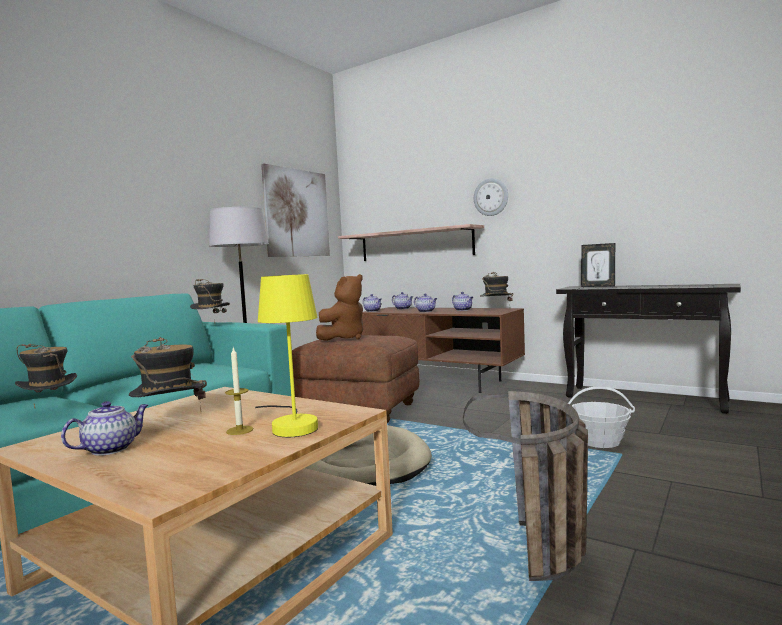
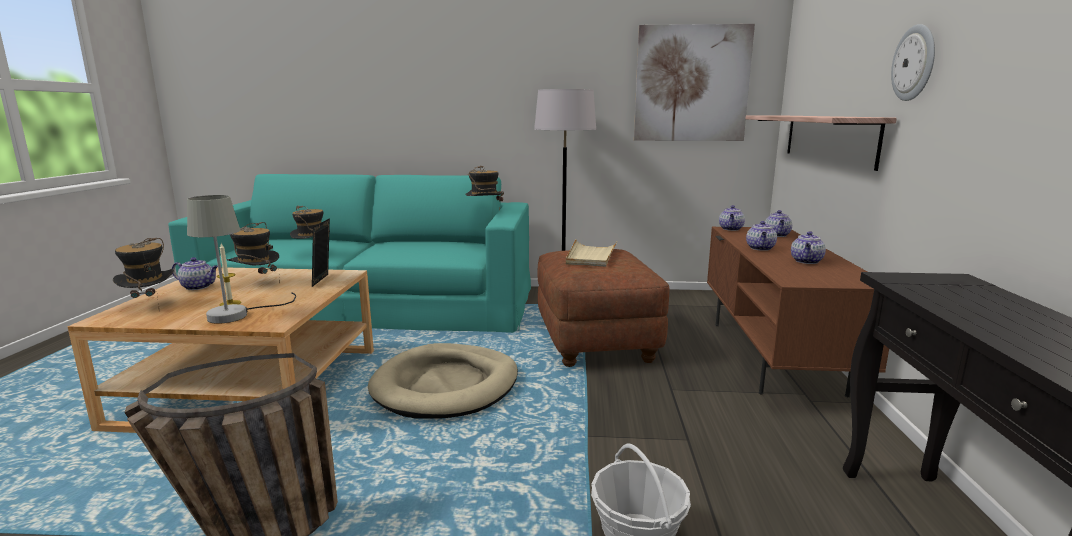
camera: 60 degrees right, 10 degrees up
yellow table lamp [255,274,318,437] -> grey table lamp [187,195,296,324]
brown plush toy [316,274,363,341] -> beige tray [566,240,617,267]
hat [480,272,513,301] -> hat moved to [113,238,174,312]
picture frame [581,243,615,287] -> picture frame moved to [312,218,330,287]

